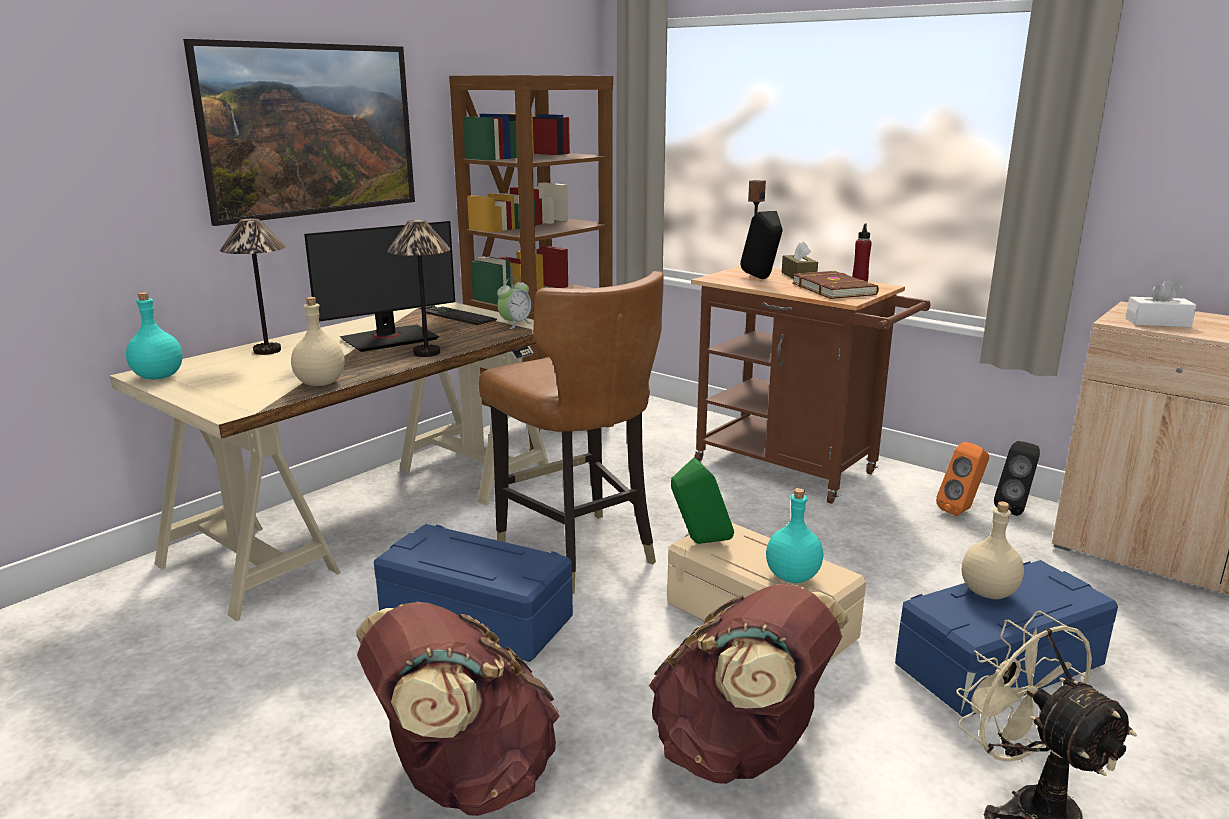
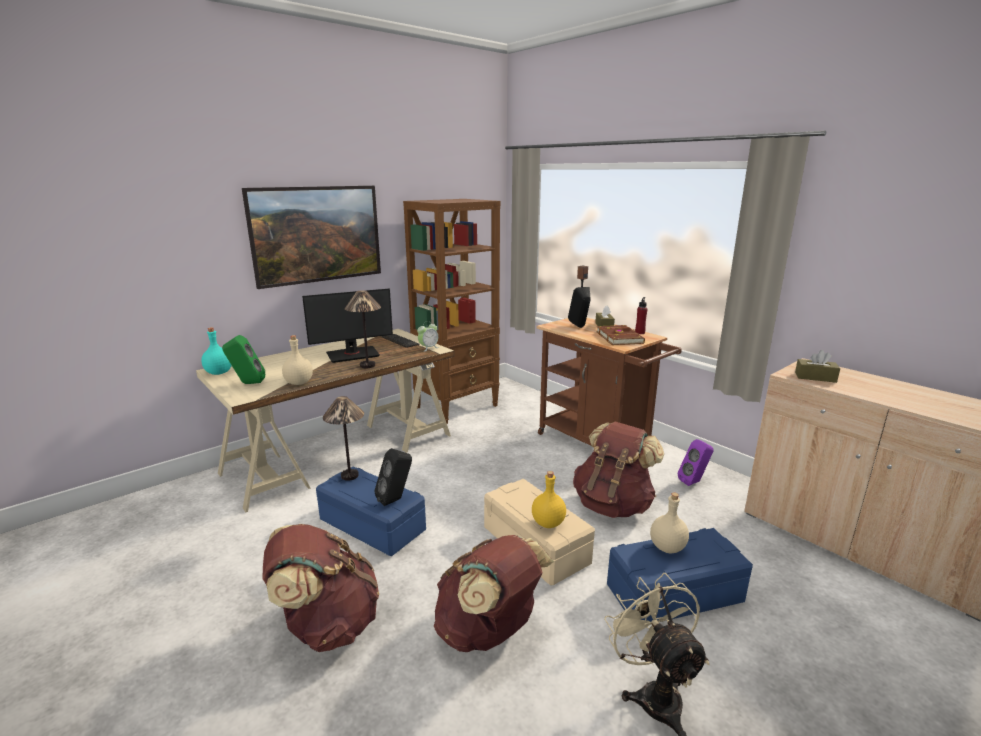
camera: 10 degrees right, 0 degrees up
table lamp [220,219,286,355] -> table lamp moved to [323,396,364,481]
brown chair [479,271,664,594] -> none
green speaker [671,457,734,544] -> green speaker moved to [222,335,266,384]
turquoise bottle [766,488,823,583] -> yellow bottle [532,471,566,528]
orange speaker [936,442,989,516] -> purple speaker [677,439,714,486]
black speaker [994,441,1040,516] -> black speaker moved to [374,448,412,506]
white tissue box [1125,279,1197,327] -> brown tissue box [795,350,840,383]
none -> brown backpack [573,422,664,518]

